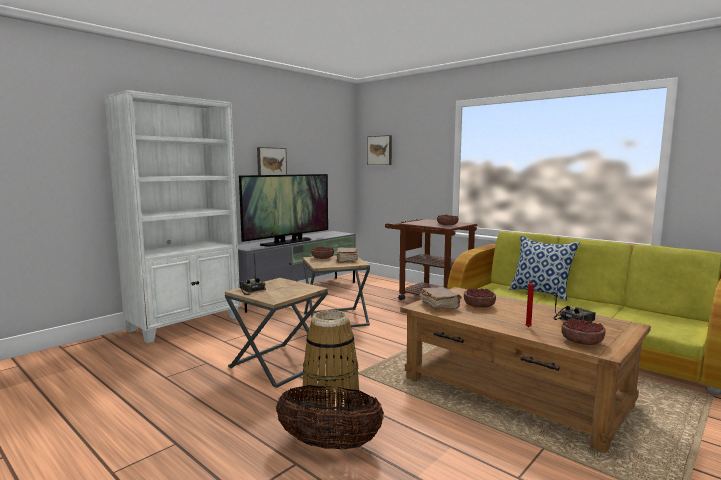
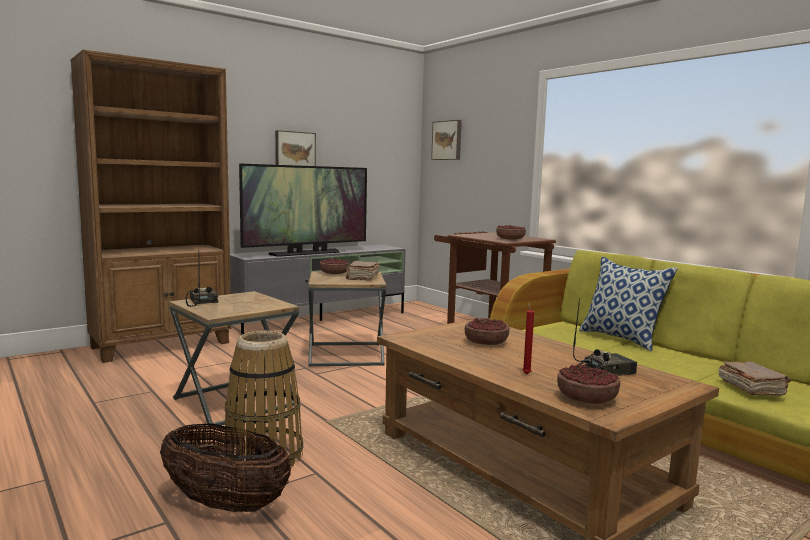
camera: 10 degrees right, 0 degrees up
white bookcase [104,90,240,343] -> brown bookcase [71,50,231,363]
brown book [419,287,462,310] -> brown book moved to [719,361,791,396]

